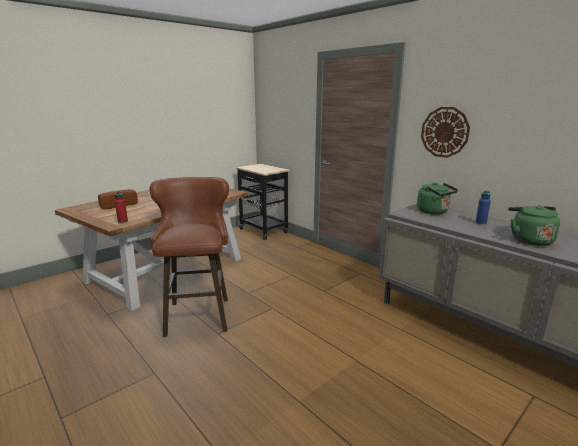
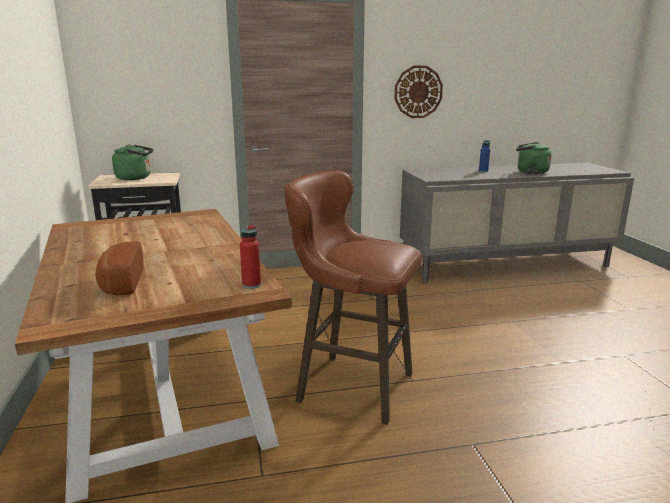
camera: 60 degrees left, 0 degrees up
green kettle [417,183,458,214] -> green kettle moved to [112,144,153,180]

